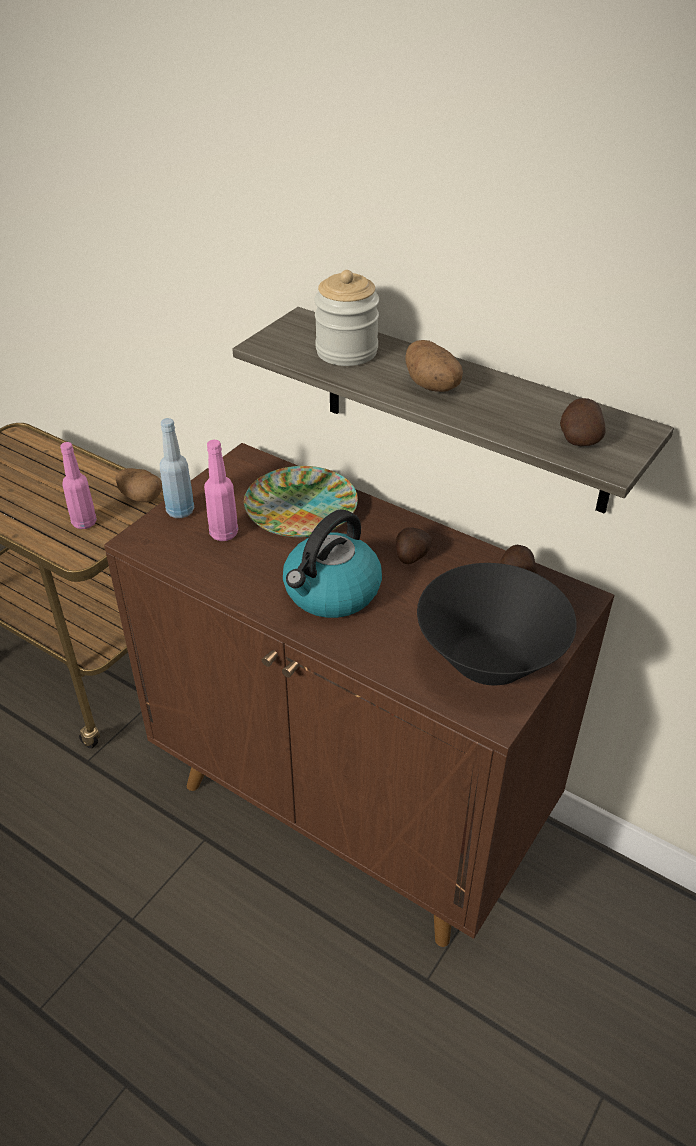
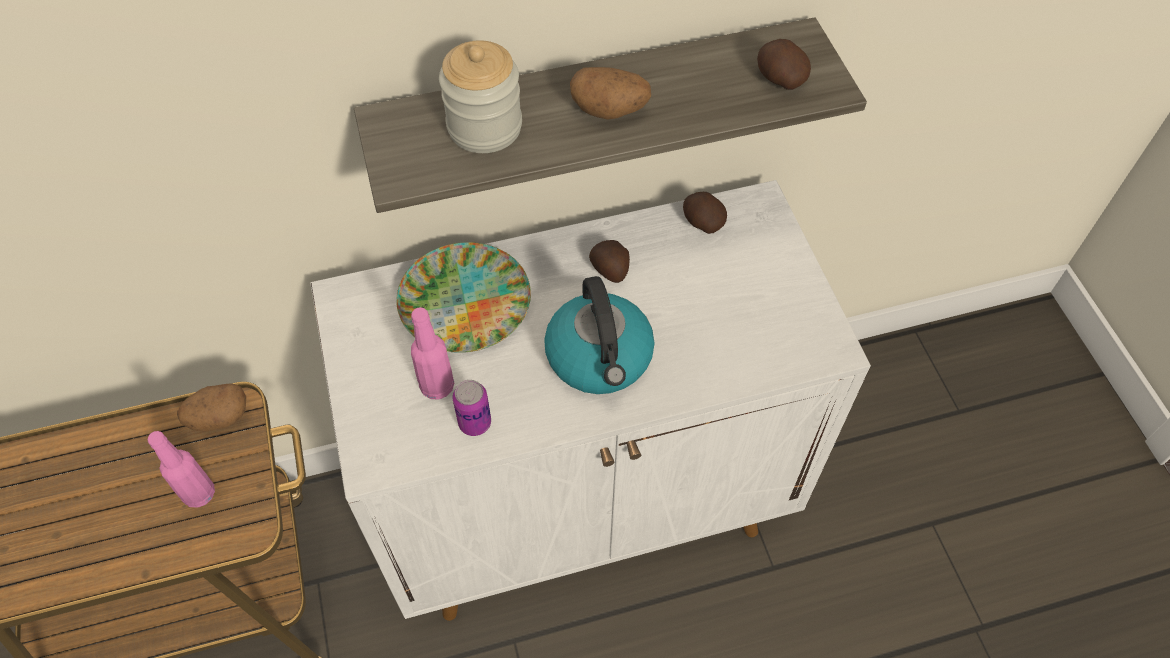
camera: 50 degrees left, 15 degrees up
brown cabinet [104,443,614,947] -> white cabinet [310,180,871,621]
blue bottle [160,418,194,518] -> none
black bowl [417,563,577,685] -> none
none -> can [453,380,491,436]

